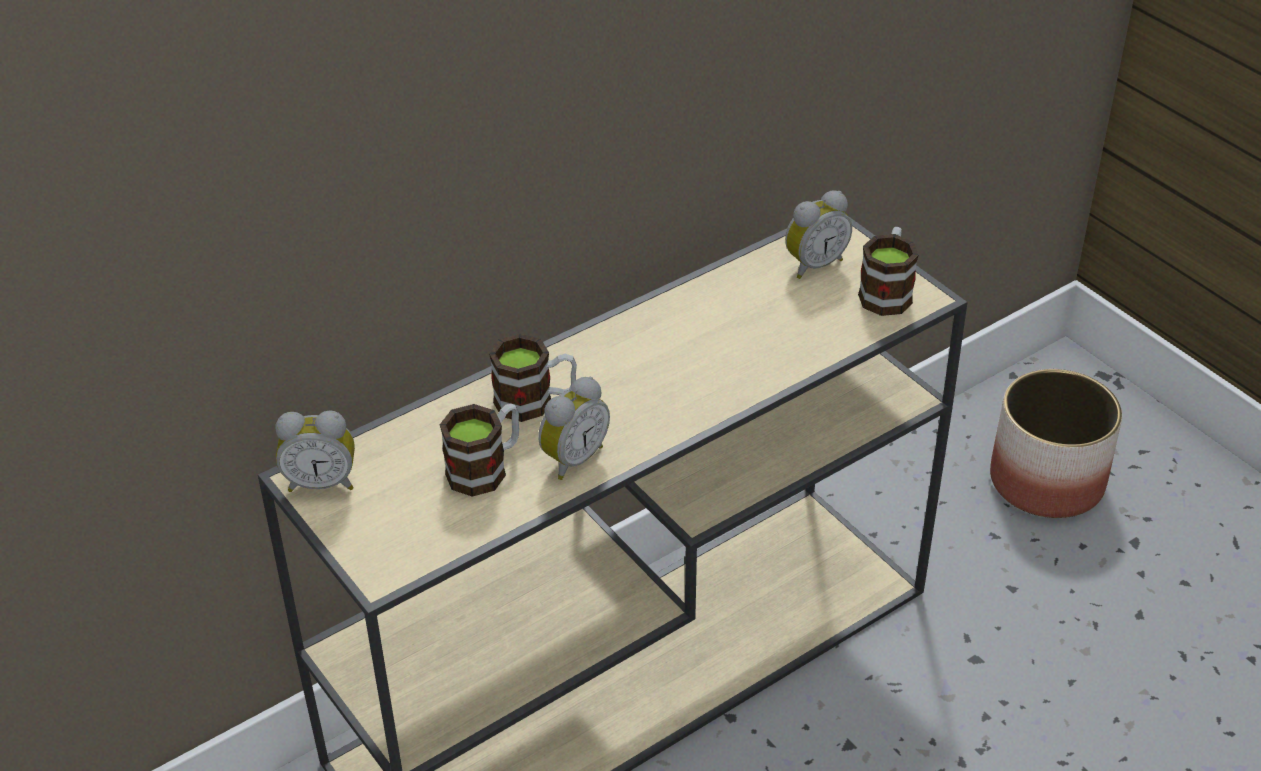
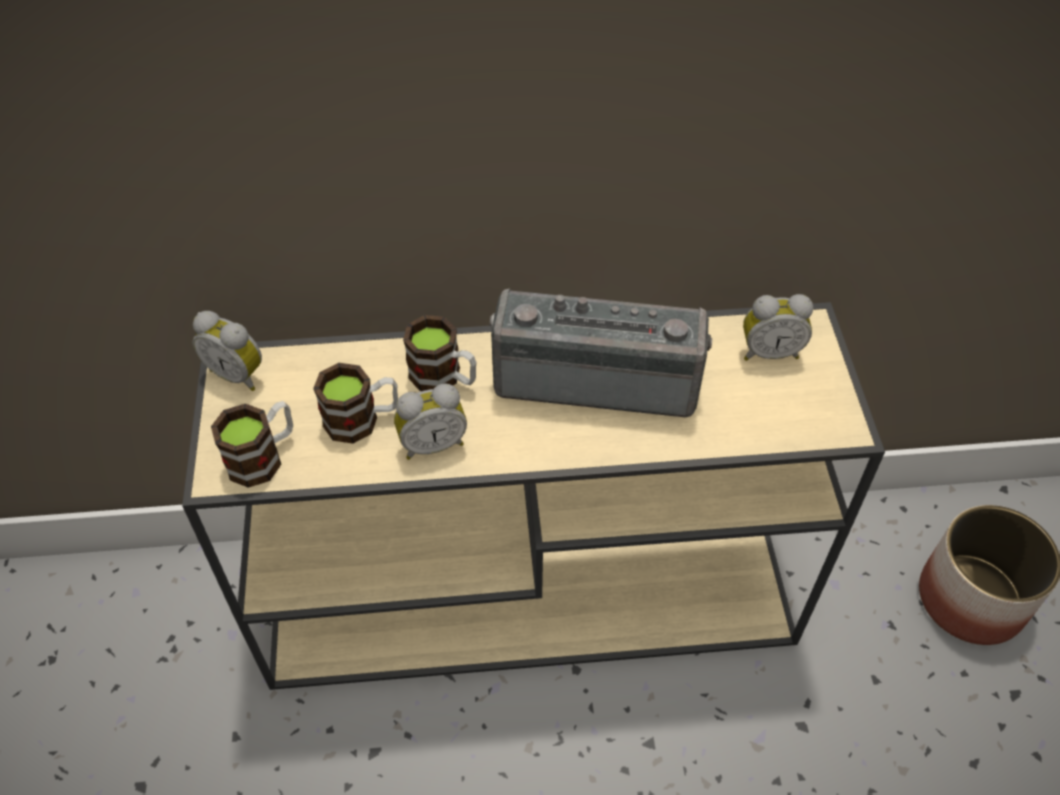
camera: 30 degrees right, 10 degrees up
mug [858,227,919,316] -> mug moved to [211,401,293,488]
none -> radio [490,289,712,417]

